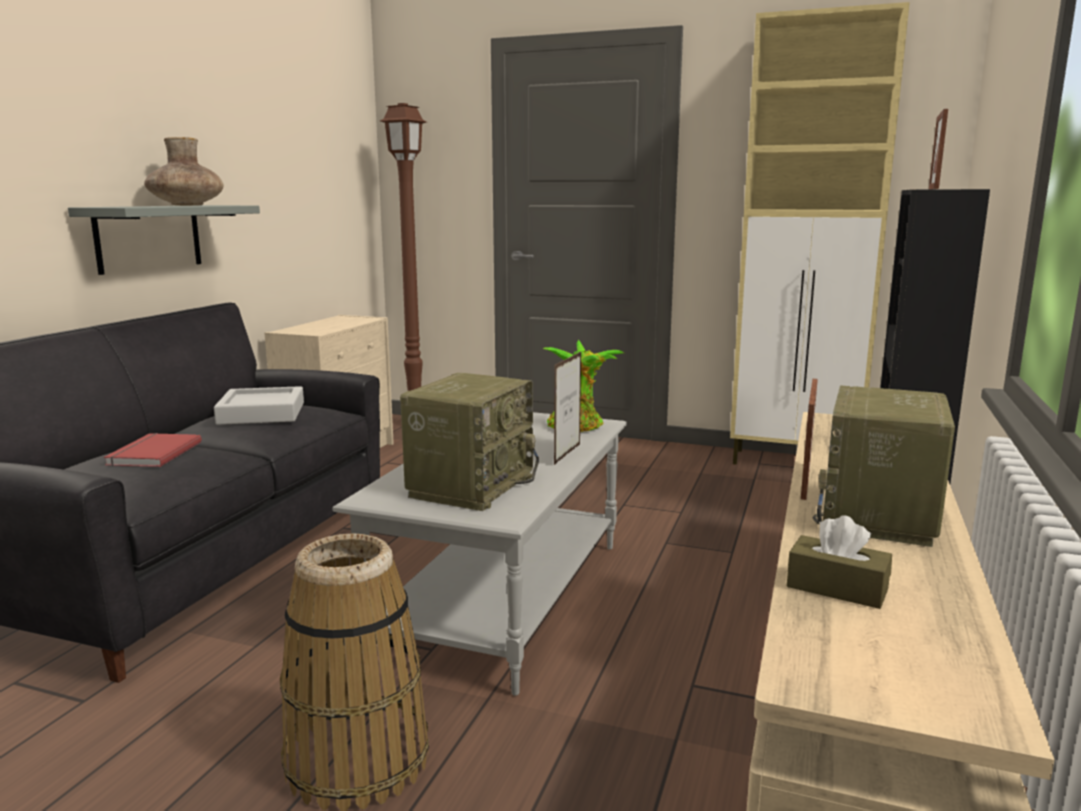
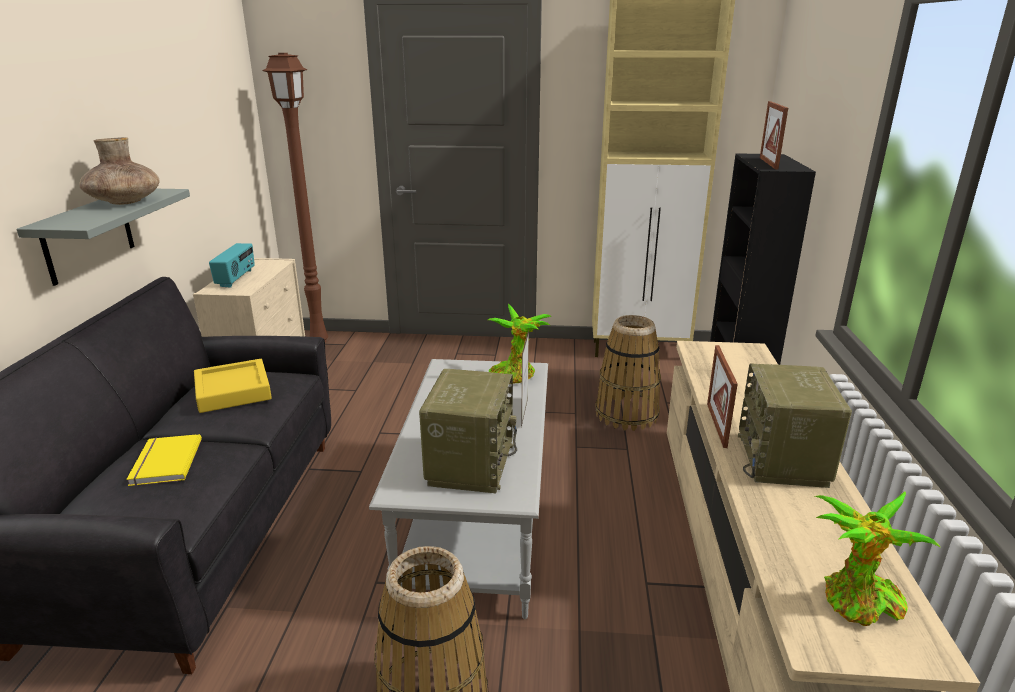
camera: 15 degrees left, 10 degrees up
red book [104,433,202,467] -> yellow book [126,434,202,486]
grey tray [214,386,304,425] -> yellow tray [194,359,272,413]
brown tissue box [787,515,892,609] -> none
none -> radio [209,243,255,288]
none -> basket [595,315,661,431]
none -> potted plant [815,491,941,626]

